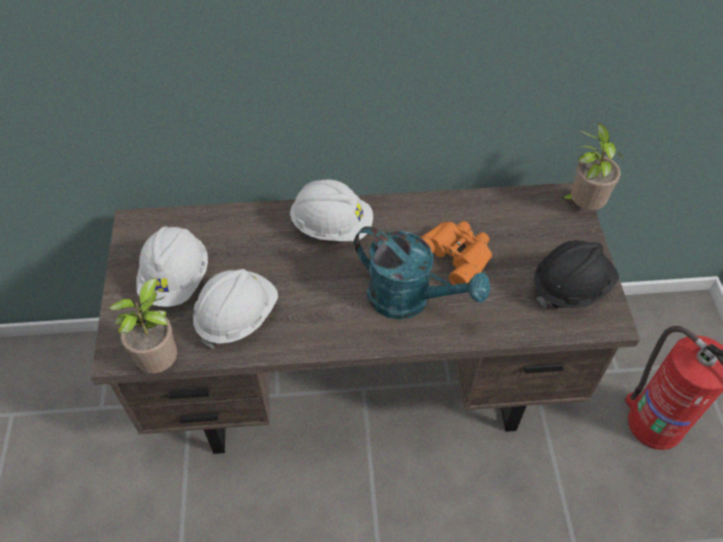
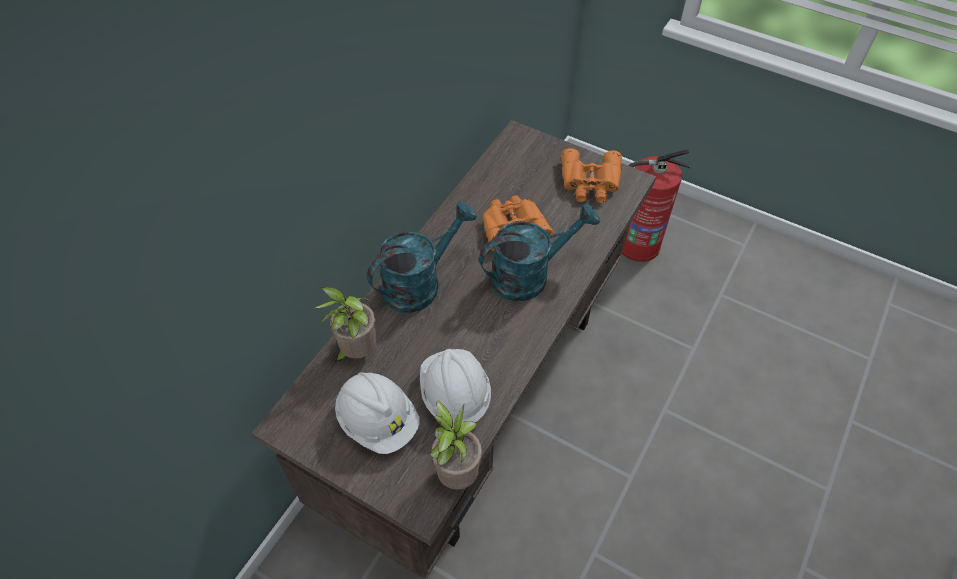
camera: 55 degrees left, 0 degrees up
white hard hat [289,179,373,241] -> turquoise watering can [367,201,477,313]
black hard hat [534,240,619,309] -> orange binoculars [561,148,622,203]
potted plant [561,122,624,210] -> potted plant moved to [315,287,377,362]

